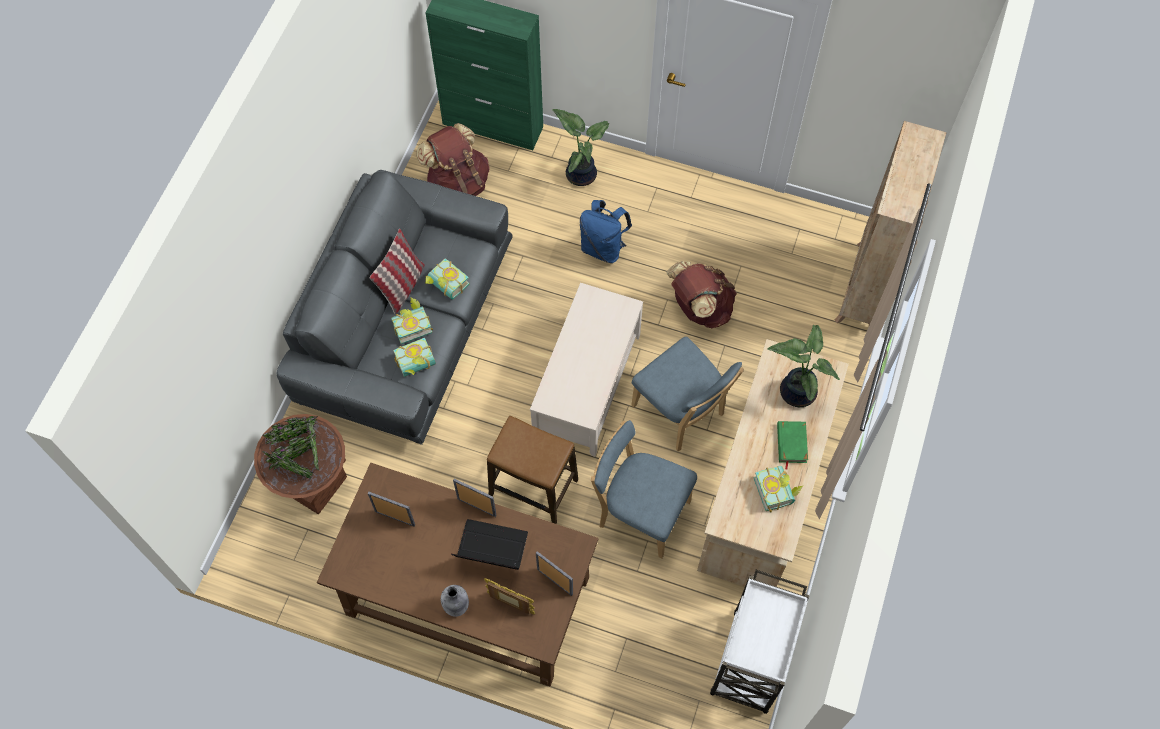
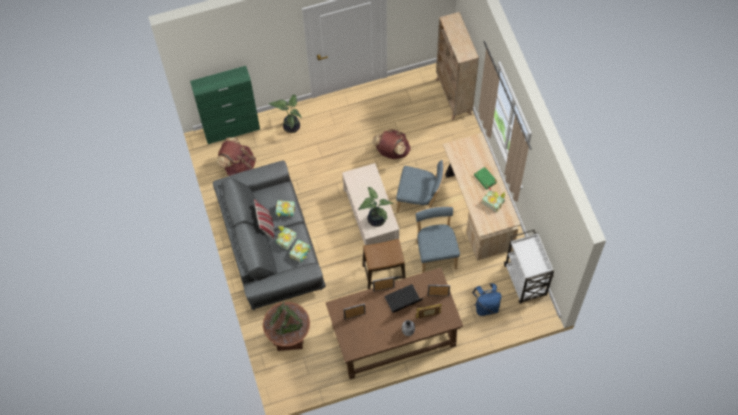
camera: 35 degrees left, 0 degrees up
blue backpack [580,200,632,263] -> blue backpack moved to [472,283,501,316]
blue chair [591,420,697,559] -> blue chair turned 90 degrees clockwise [416,206,460,273]
potted plant [767,325,840,407] -> potted plant moved to [358,187,394,227]

